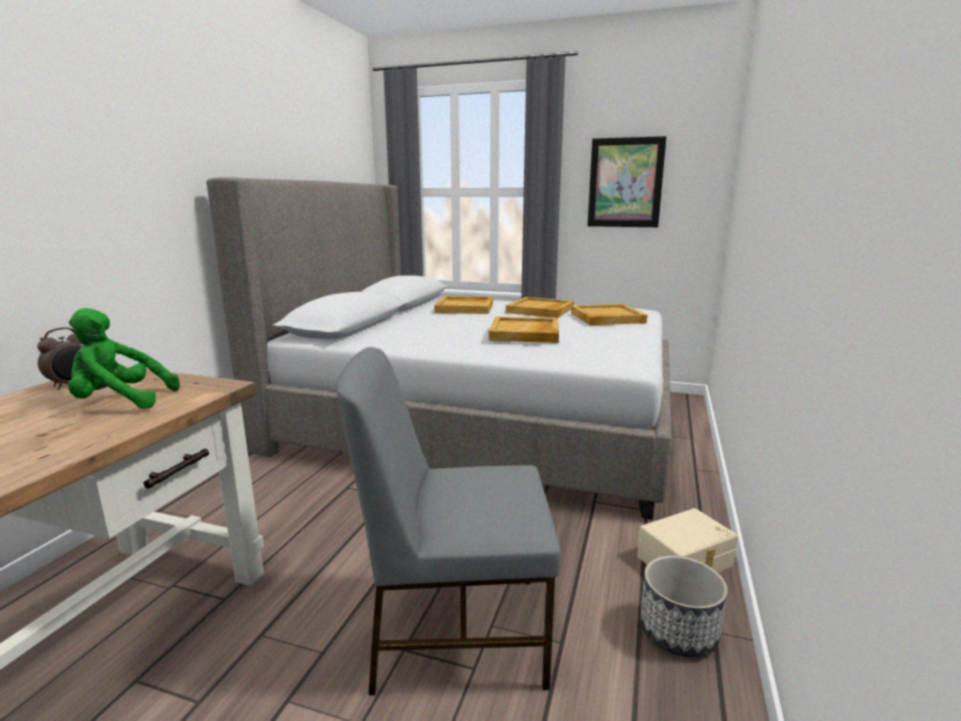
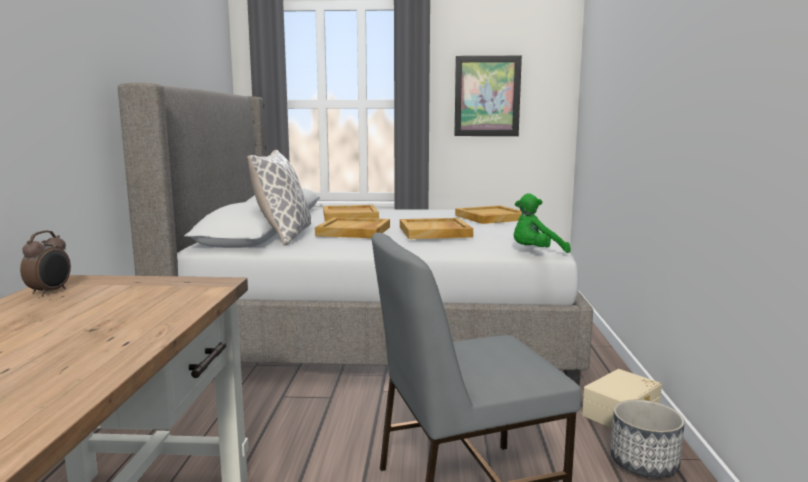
camera: 15 degrees left, 5 degrees down
green plush toy [68,308,180,409] -> green plush toy moved to [514,193,571,253]
beige tray [506,297,574,318] -> beige tray moved to [315,217,390,238]
none -> pillow [247,150,311,246]

